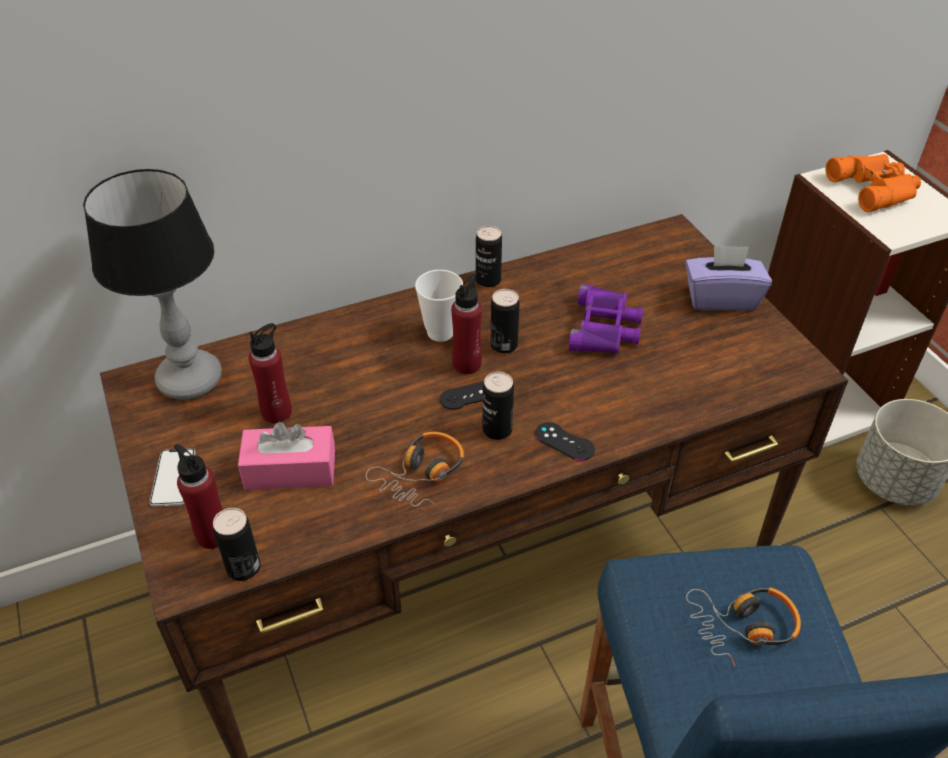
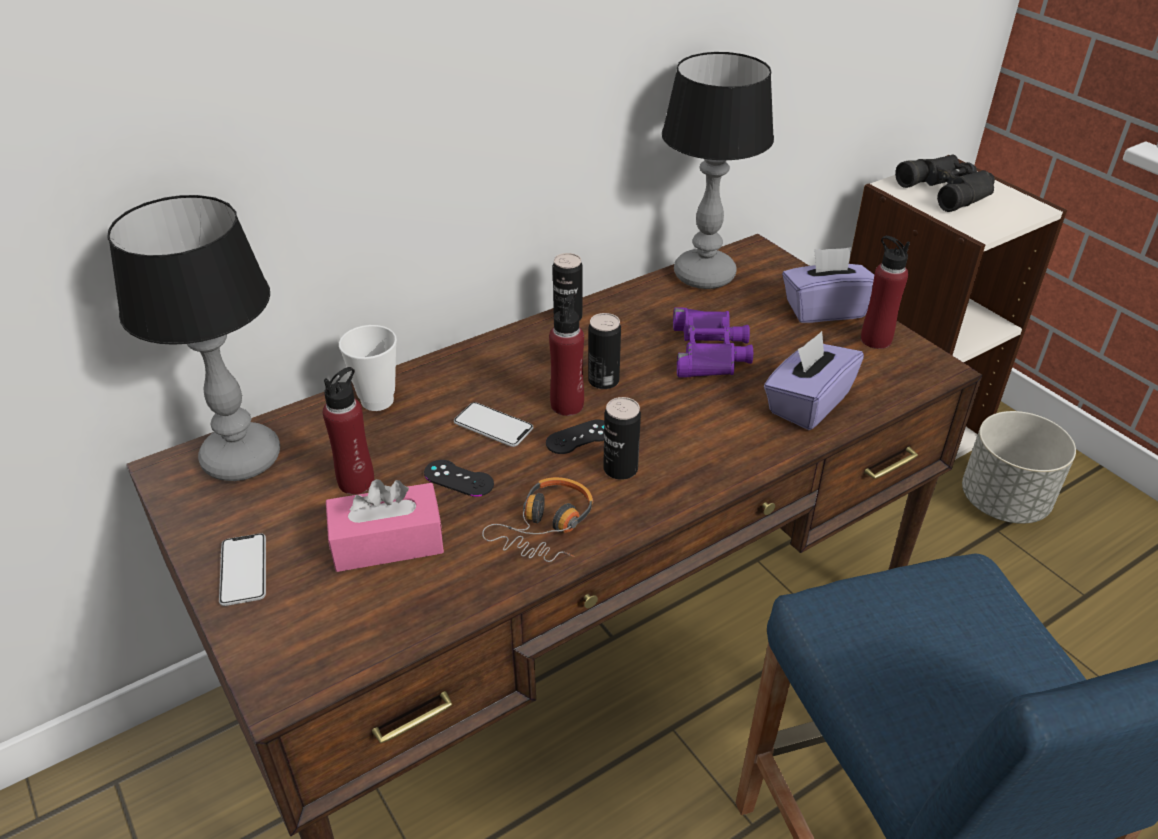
camera: 10 degrees left, 5 degrees down
red bottle [174,444,223,549] -> red bottle moved to [861,236,910,349]
can [213,508,260,581] -> none
cup [415,270,463,342] -> cup moved to [339,325,397,411]
black game controller [535,422,595,461] -> black game controller moved to [424,460,494,497]
headphones [686,588,801,667] -> none
orange binoculars [826,154,921,212] -> black binoculars [895,154,995,212]
none -> phone [454,402,534,447]
none -> table lamp [662,52,774,289]
none -> purple tissue box [764,331,864,430]

